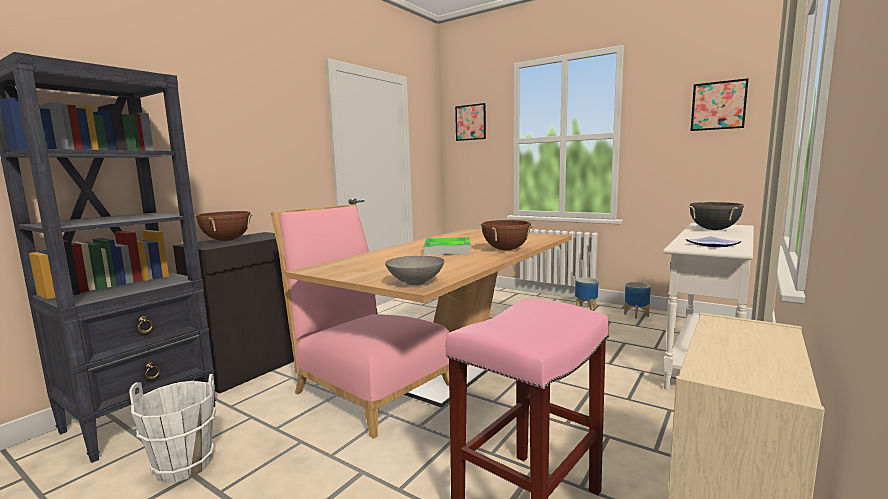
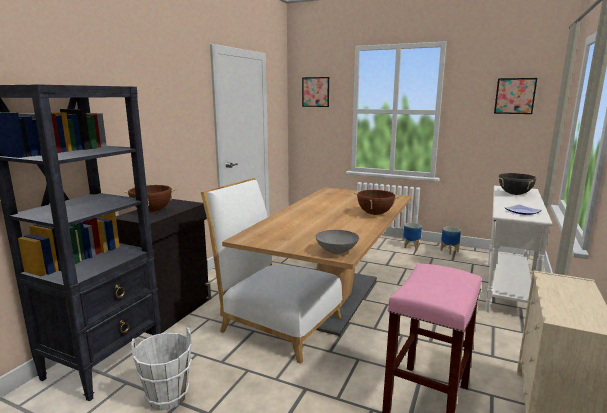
camera: 10 degrees left, 5 degrees up
pink chair [270,204,450,439] -> white chair [201,178,342,364]
tray [424,237,471,255] -> none

